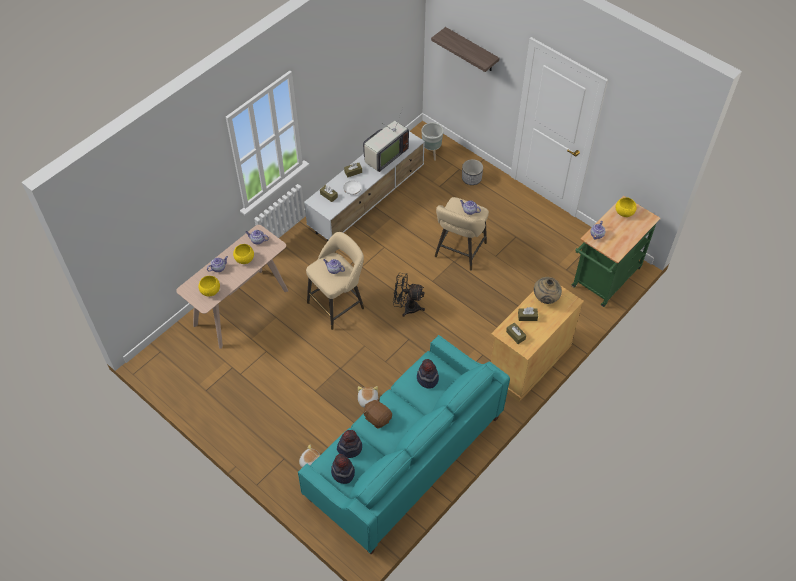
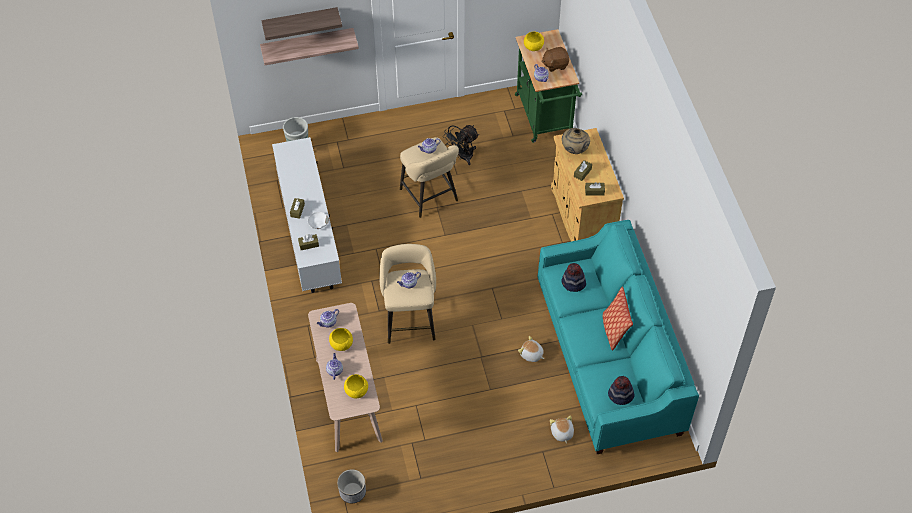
camera: 55 degrees left, 0 degrees up
hat [337,430,362,458] -> none
television [363,108,409,172] -> none
brown plush toy [363,398,392,428] -> brown plush toy moved to [541,47,569,72]
black fan [393,273,425,317] -> black fan moved to [443,125,479,165]
planter [462,159,483,185] -> planter moved to [337,469,366,503]
none -> shelf [260,28,359,65]
none -> pillow [603,287,633,351]

